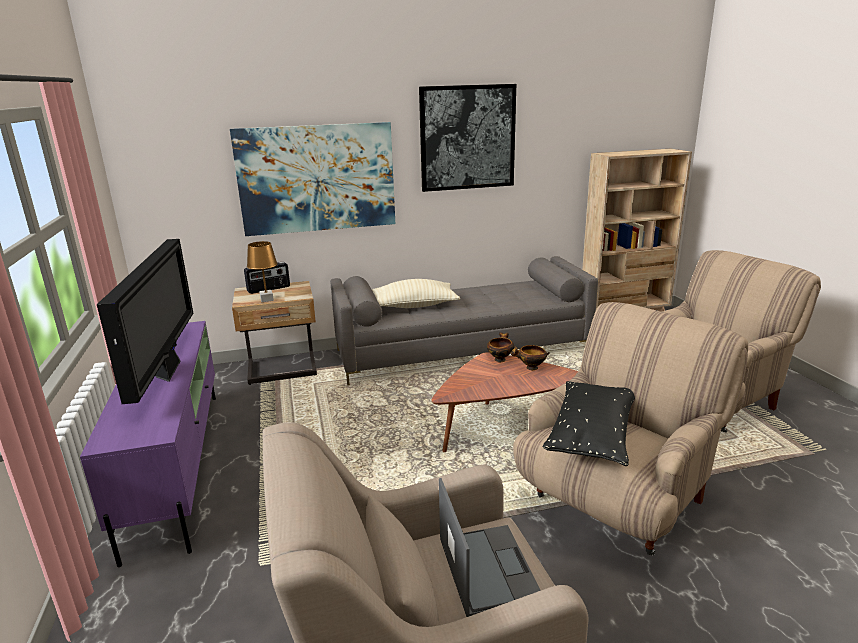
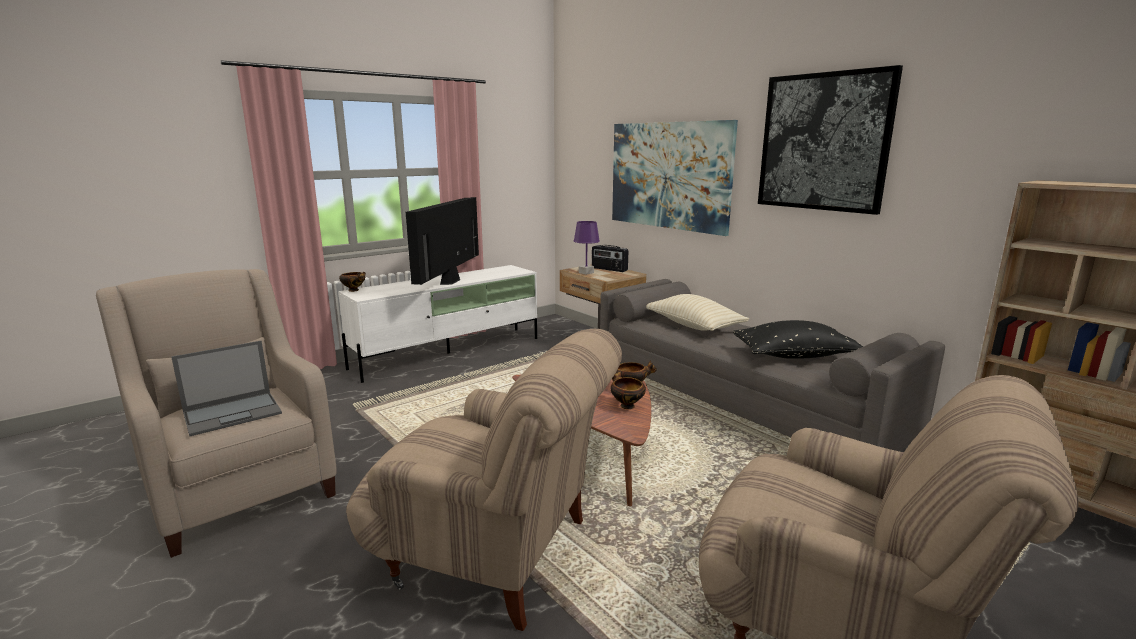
camera: 65 degrees right, 5 degrees down
purple tv stand [80,321,216,567] -> white tv stand [338,265,537,383]
television [97,239,193,404] -> television turned 135 degrees clockwise [406,197,479,285]
brown table lamp [247,241,278,302] -> purple table lamp [574,221,600,275]
black pillow [542,381,635,466] -> black pillow moved to [733,320,863,359]
none -> bowl [339,272,366,292]

